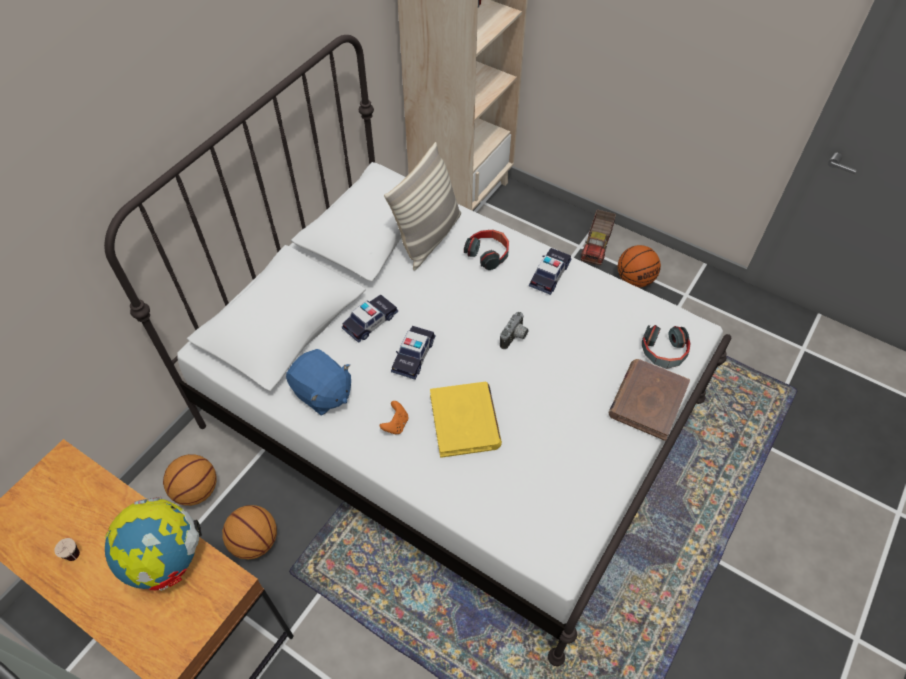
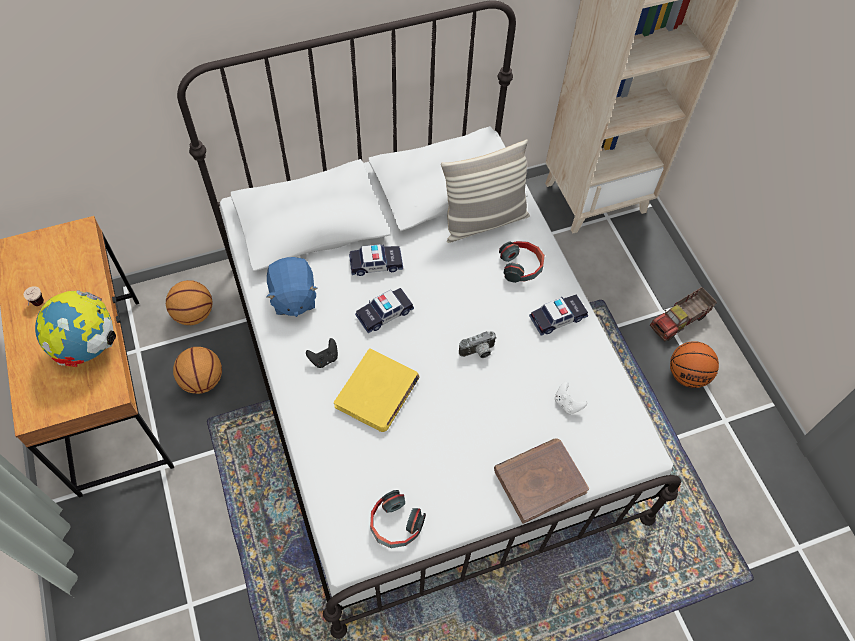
camera: 35 degrees right, 5 degrees up
orange game controller [380,401,408,434] -> black game controller [306,338,338,368]
headphones [642,325,690,369] -> headphones moved to [370,490,426,548]
none -> white game controller [555,382,587,415]

